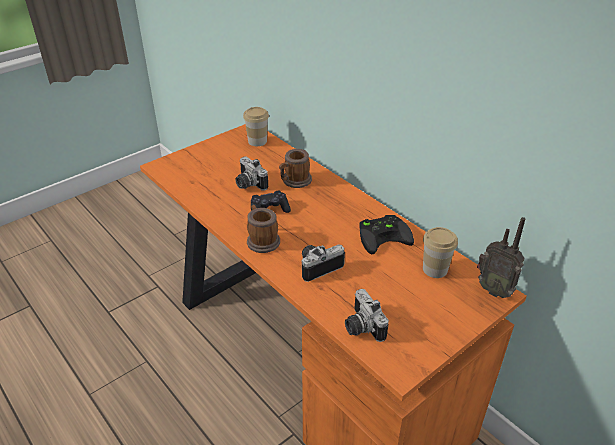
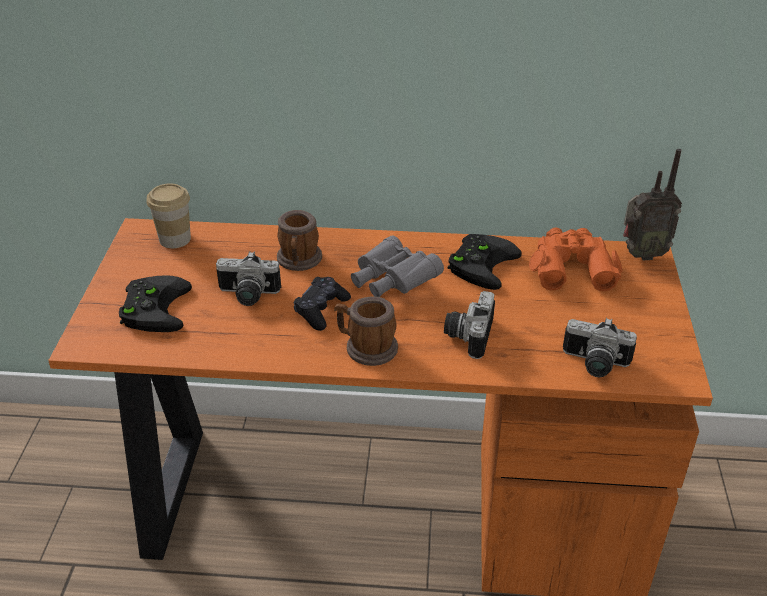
camera: 45 degrees left, 0 degrees up
cup [423,227,458,278] -> orange binoculars [529,227,622,291]
none -> black game controller [119,275,192,332]
none -> grey binoculars [351,236,444,297]

